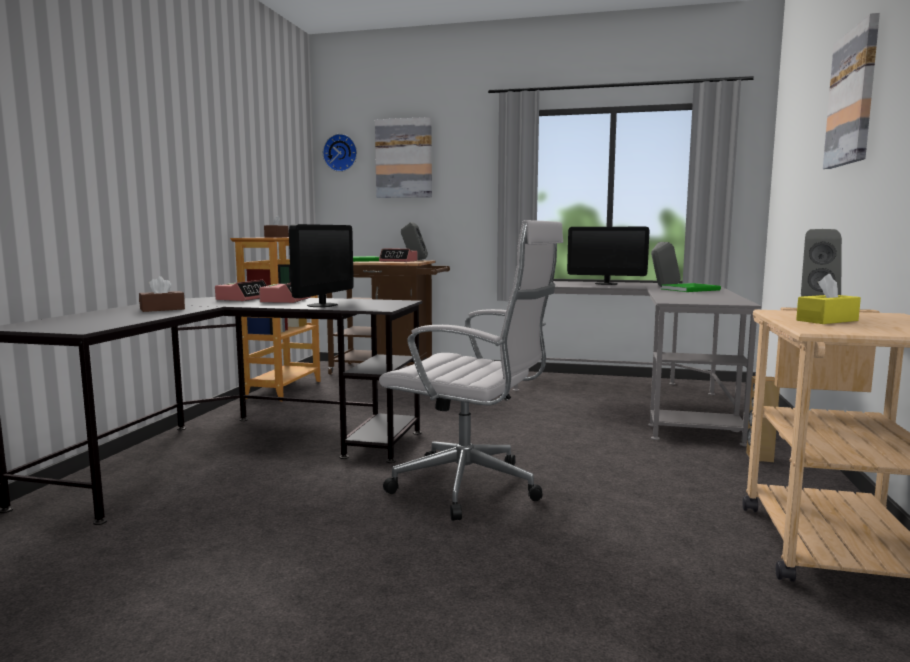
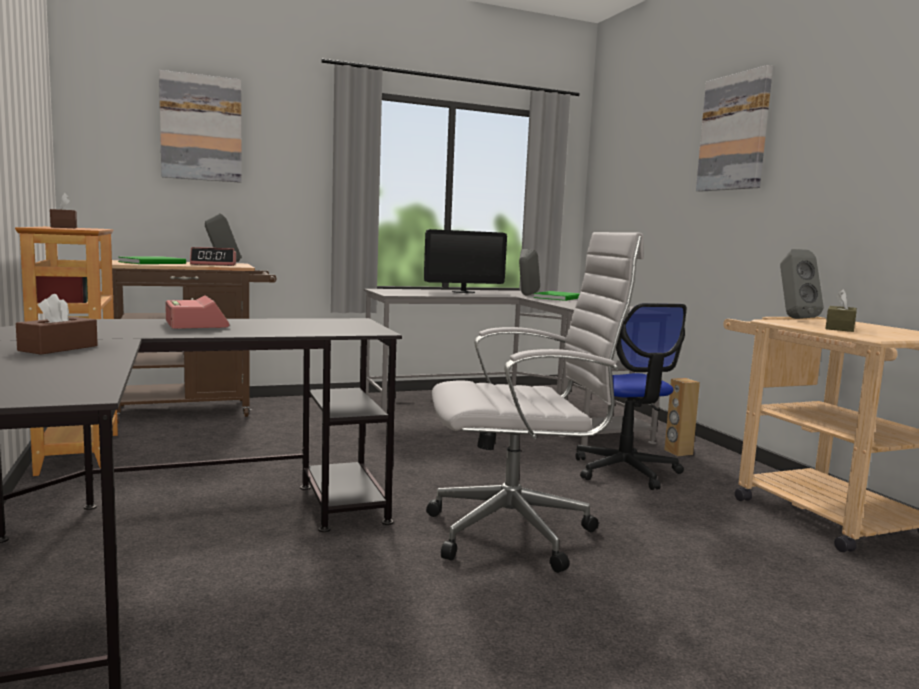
camera: 35 degrees left, 0 degrees up
alarm clock [215,280,267,301] -> none
monitor [289,224,354,307] -> none
wall clock [323,134,357,172] -> none
yellow tissue box [796,274,861,324] -> brown tissue box [825,289,857,332]
none -> office chair [575,303,687,490]

